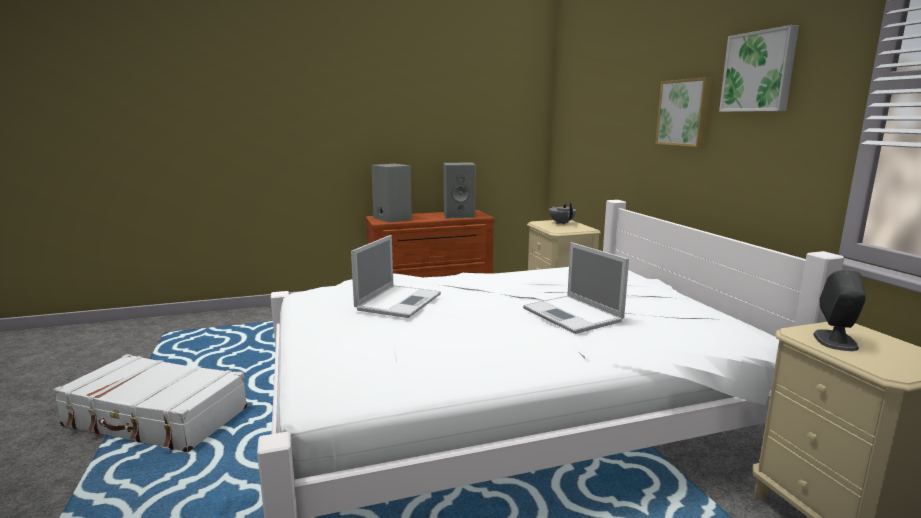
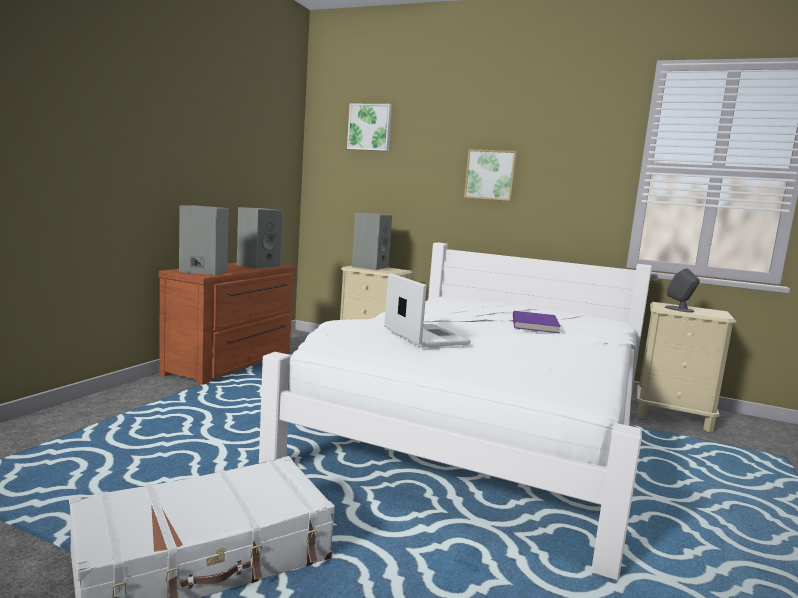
camera: 50 degrees left, 5 degrees down
laptop [523,242,629,334] -> purple book [513,311,561,333]
grey teapot [549,202,576,225] -> grey speaker [352,213,392,270]
picture [719,25,799,112] -> picture moved to [347,104,392,151]

